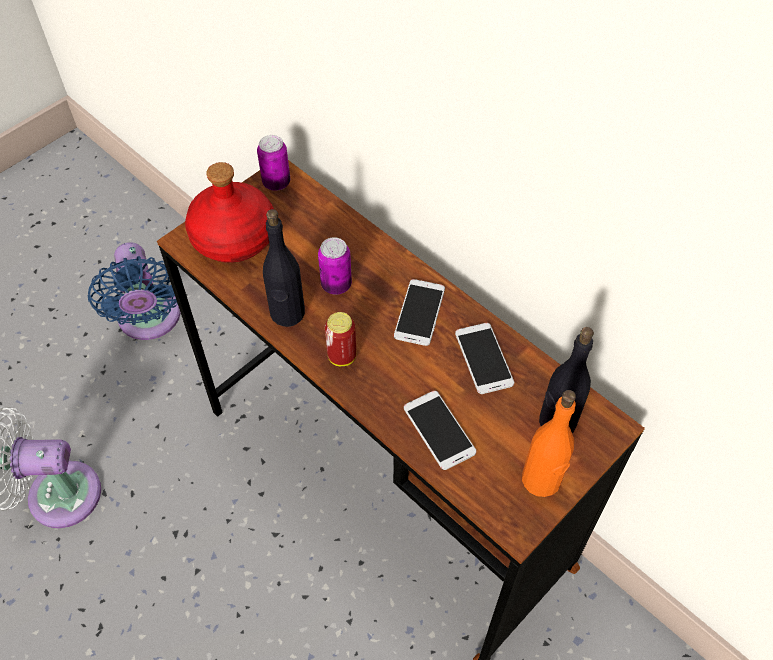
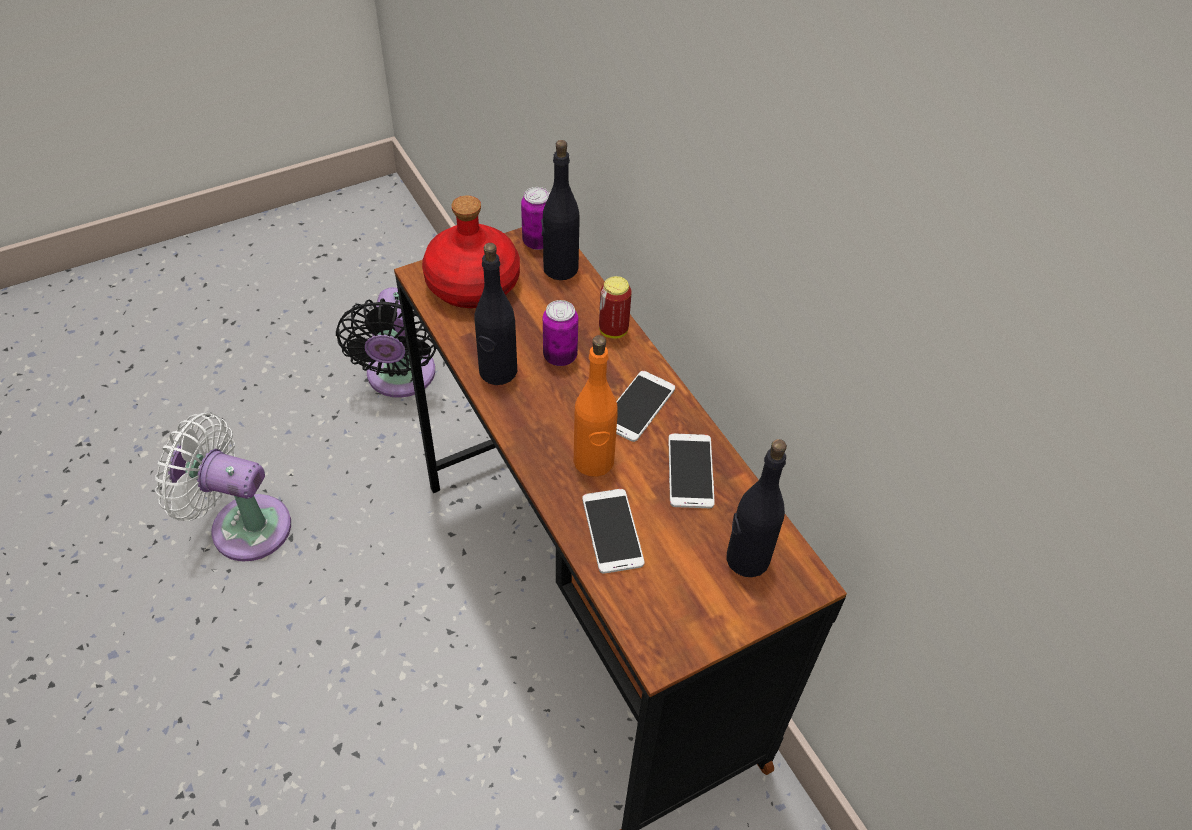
camera: 15 degrees right, 5 degrees down
blue fan [87,242,181,340] -> black fan [336,287,437,398]
can [325,312,356,366] -> can moved to [599,276,632,339]
orange bottle [522,390,576,497] -> orange bottle moved to [574,335,618,477]
none -> black bottle [541,140,580,280]

